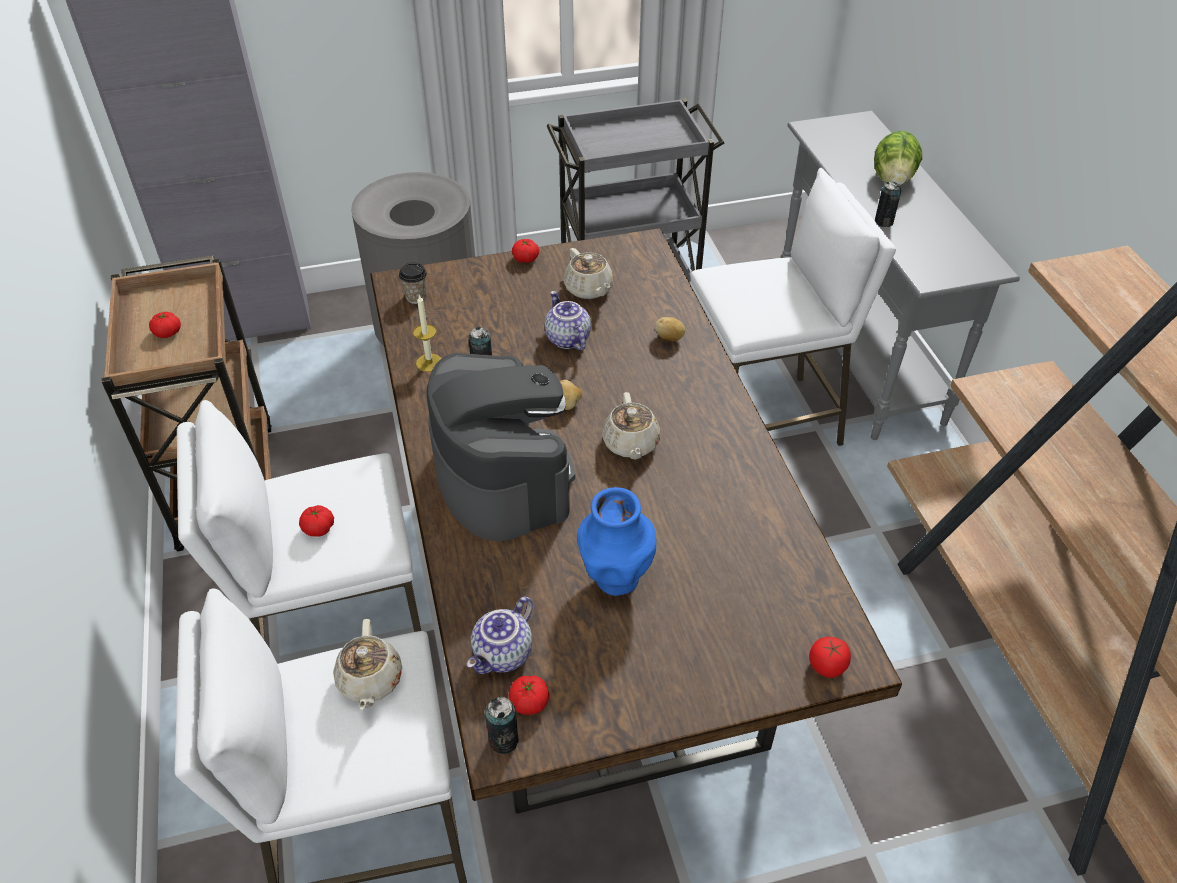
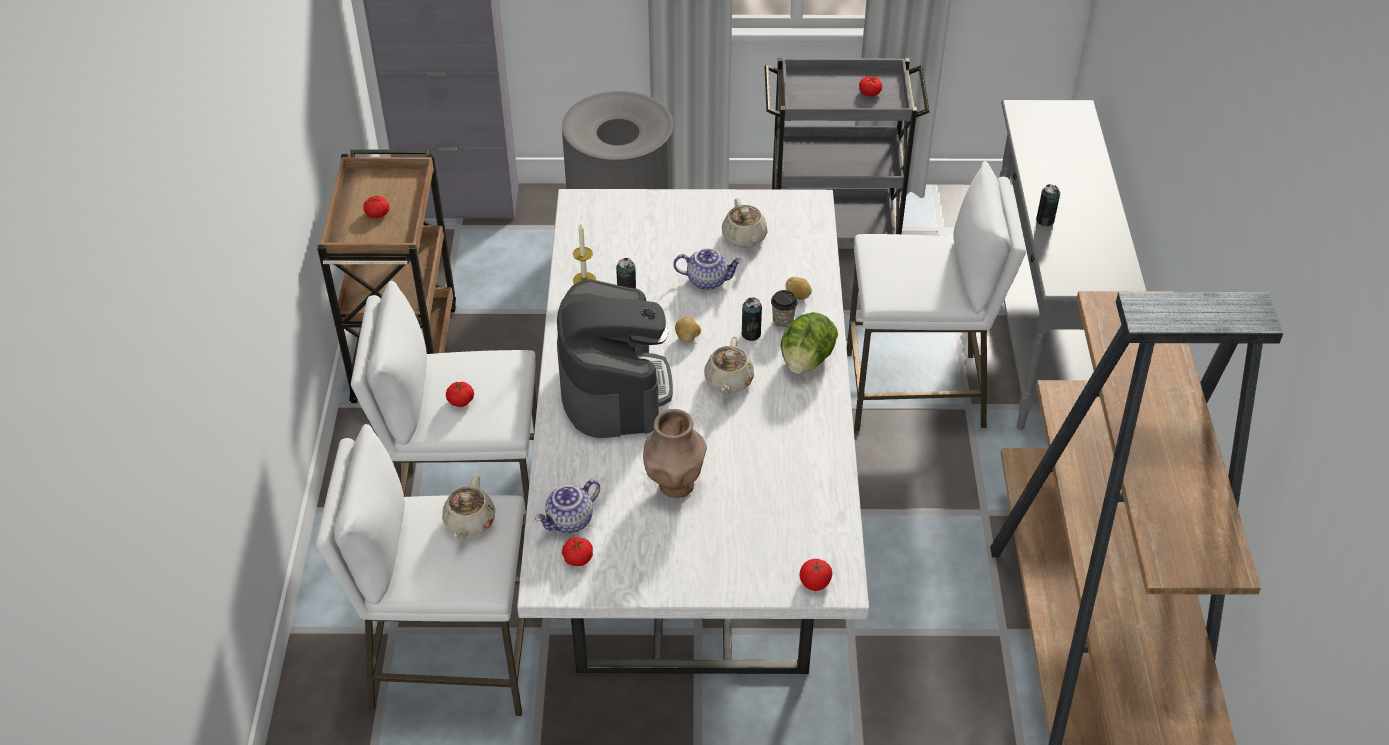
camera: 15 degrees right, 0 degrees up
brown dining table [370,228,902,814] -> white dining table [517,189,869,674]
cup [399,262,427,304] -> cup moved to [771,290,797,328]
can [485,697,519,754] -> can moved to [741,297,762,341]
tomato [512,239,539,263] -> tomato moved to [859,76,882,97]
teapot [545,291,591,351] -> teapot turned 105 degrees clockwise [673,248,743,290]
blue vase [577,487,656,596] -> brown vase [643,409,707,498]
lettuce [874,131,922,186] -> lettuce moved to [781,312,838,374]

